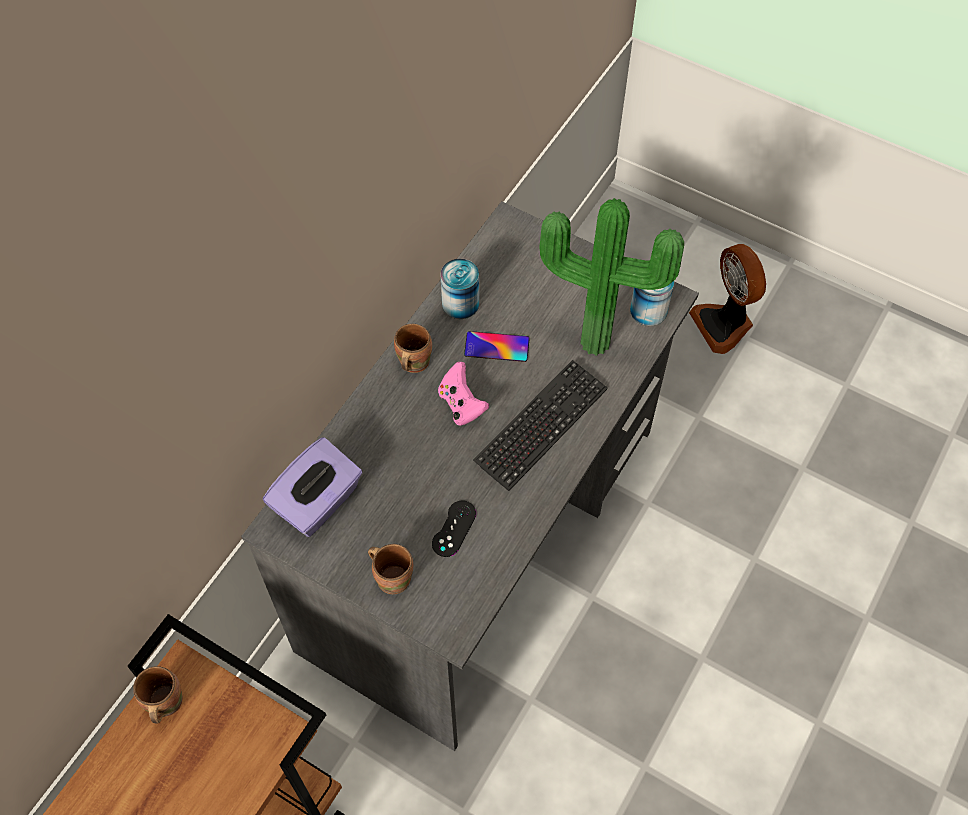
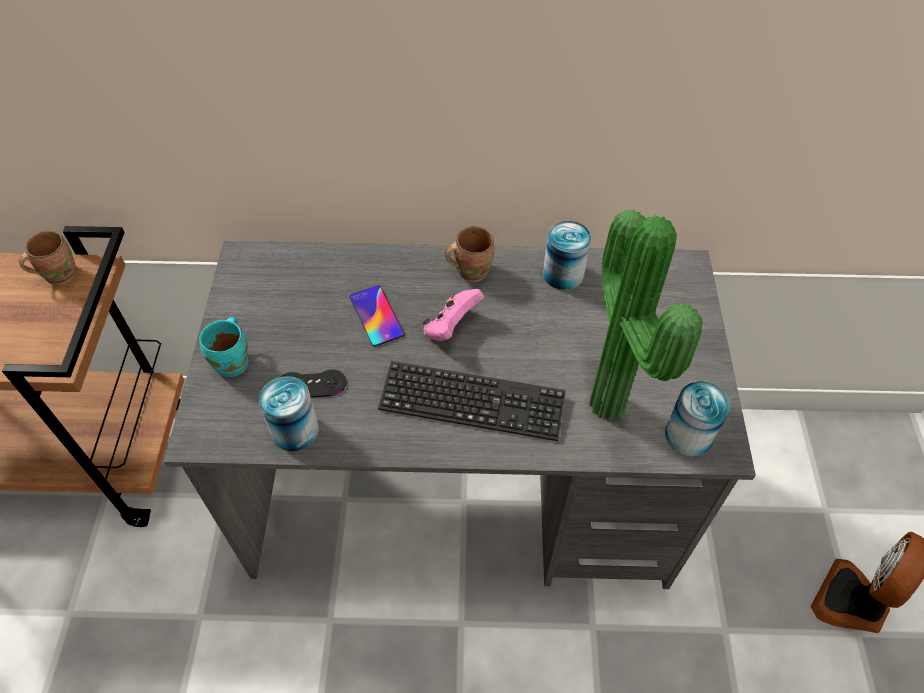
camera: 60 degrees right, 5 degrees down
purple tissue box [263,437,362,537] -> none
brown mug [368,544,413,594] -> turquoise mug [199,317,248,377]
phone [464,331,530,362] -> phone moved to [350,285,405,347]
none -> can [259,376,319,452]

